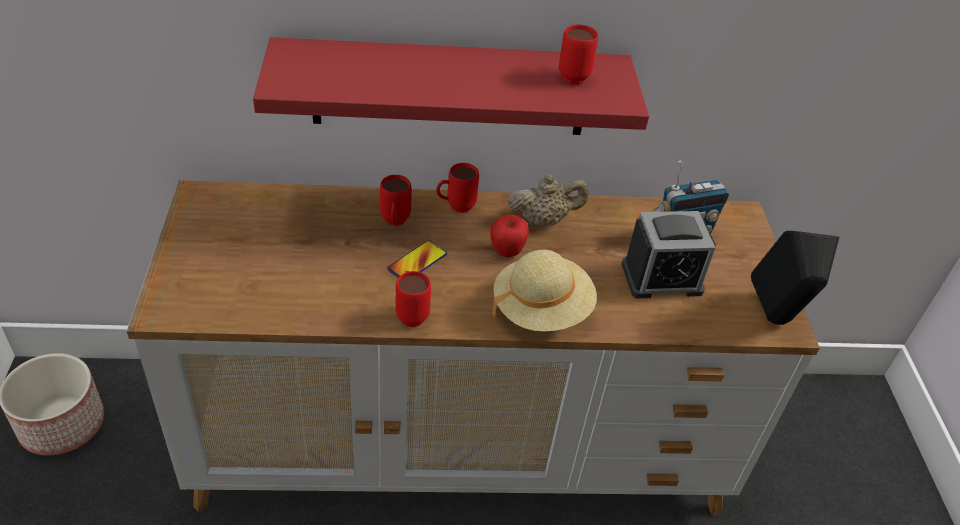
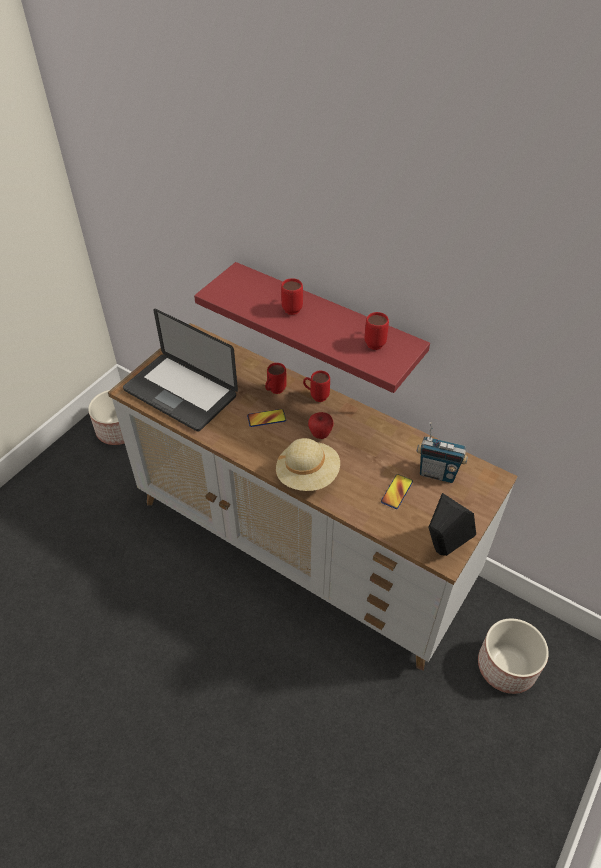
camera: 40 degrees right, 5 degrees up
red mug [395,271,431,327] -> red mug moved to [281,278,303,315]
beige teapot [508,174,588,225] -> none
alarm clock [621,211,716,299] -> phone [381,474,413,509]
none -> laptop [123,309,238,432]
none -> planter [478,618,549,694]

